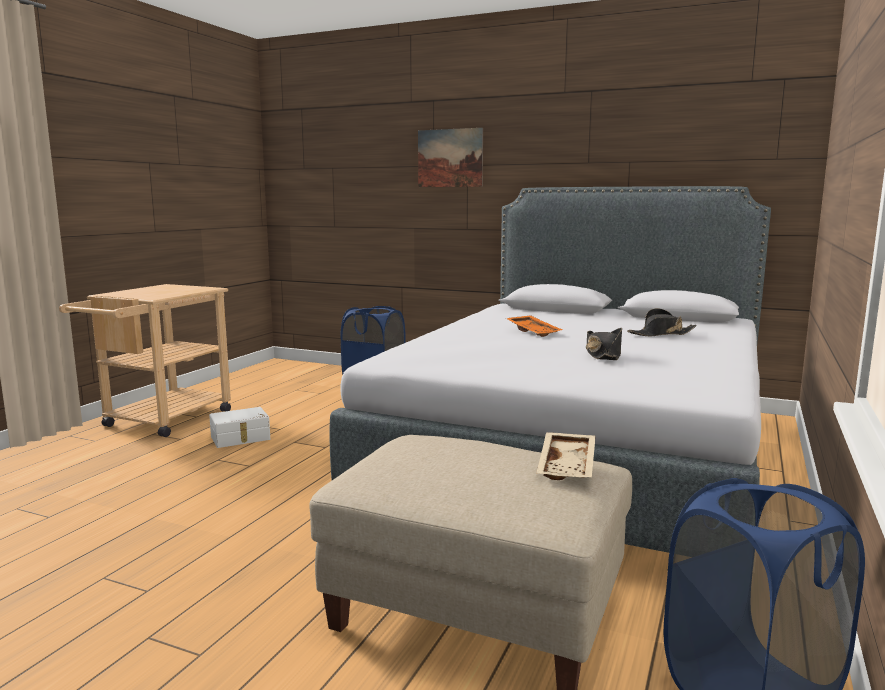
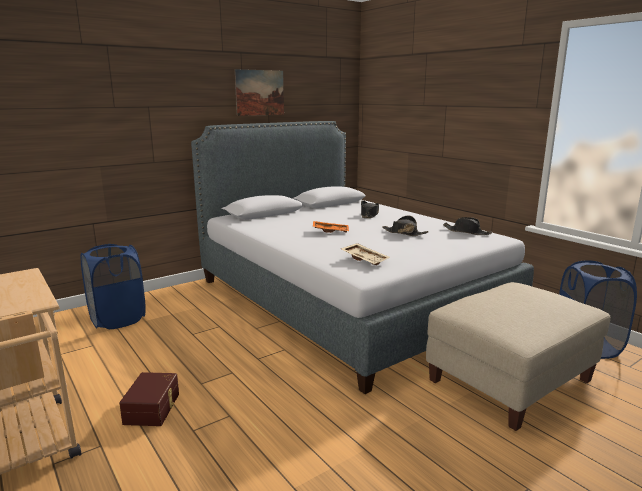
camera: 60 degrees left, 5 degrees up
white storage box [209,407,270,448] -> brown storage box [119,372,179,426]
picture [418,128,483,187] -> picture moved to [235,69,284,116]
beige tray [536,432,596,480] -> beige tray moved to [341,243,390,265]
none -> black hat [443,217,492,235]

